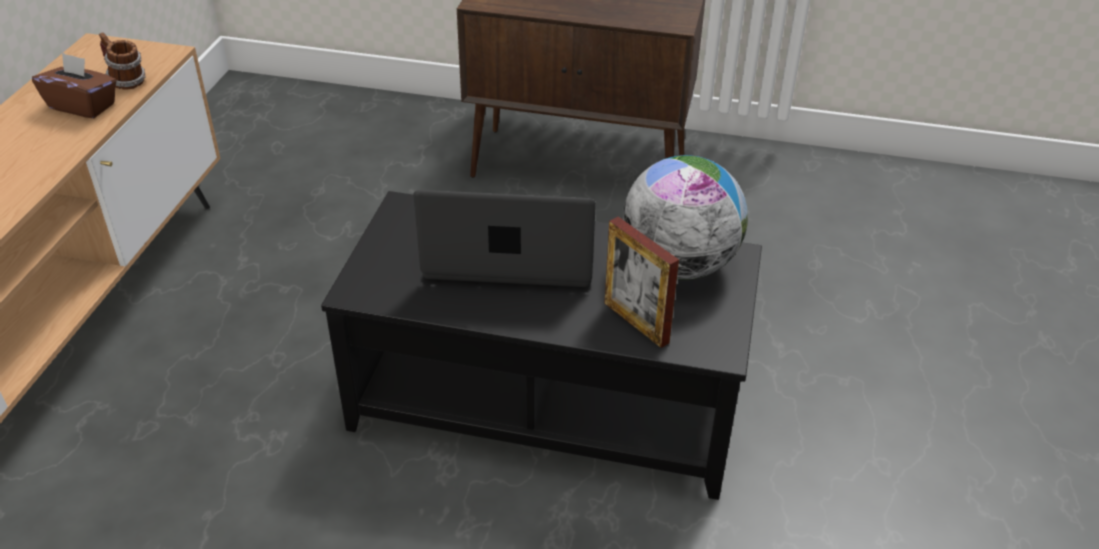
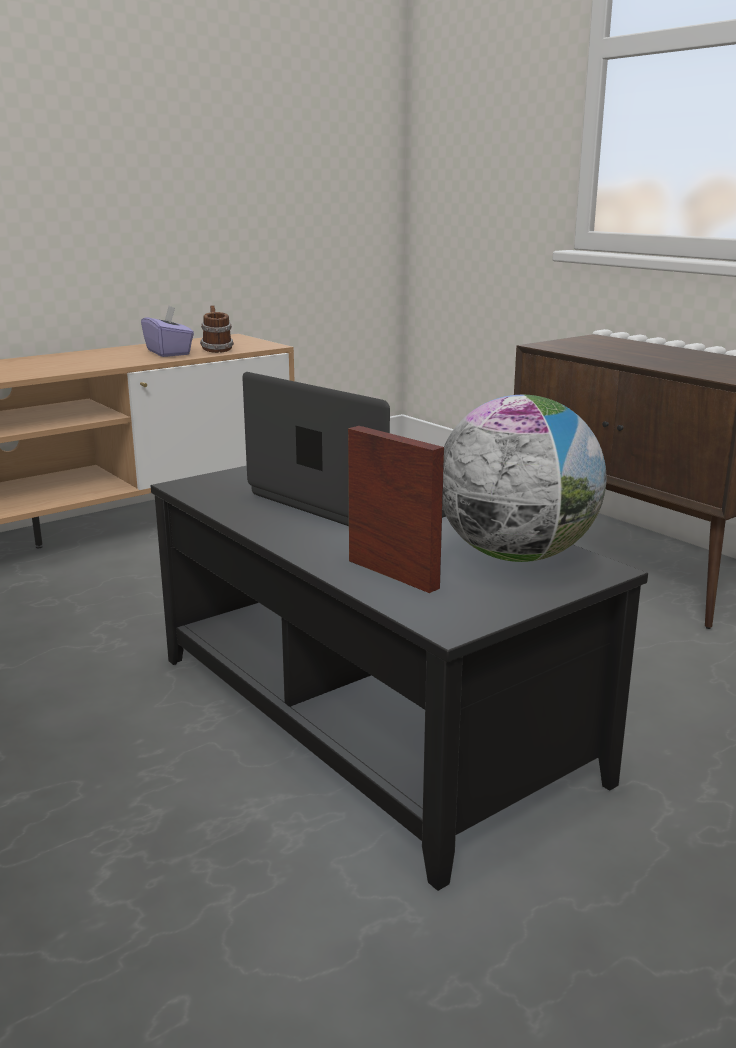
camera: 40 degrees right, 20 degrees down
brown tissue box [32,52,117,118] -> purple tissue box [141,306,194,357]
picture frame [605,217,679,348] -> picture frame turned 135 degrees clockwise [348,426,444,593]

